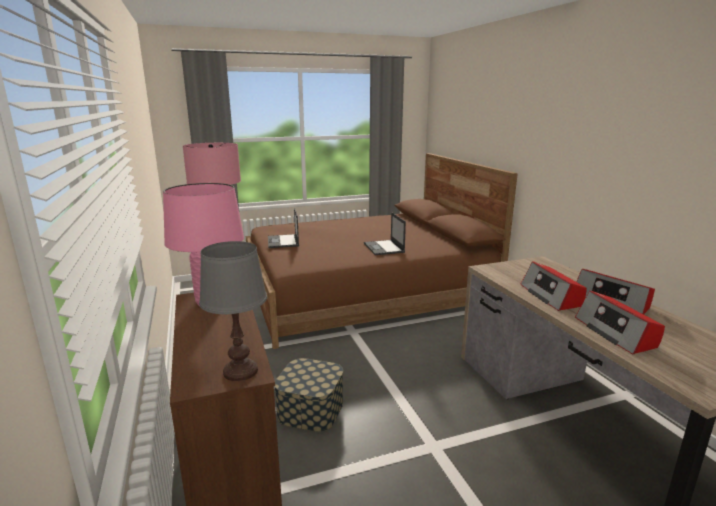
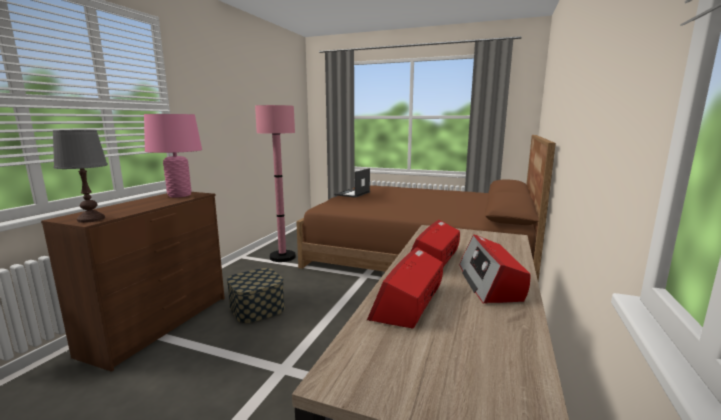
camera: 40 degrees right, 5 degrees down
laptop [364,212,406,255] -> none

